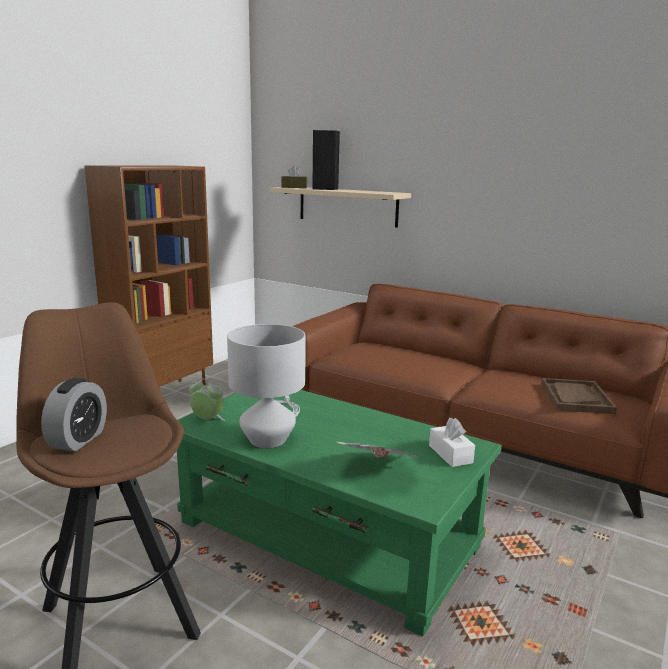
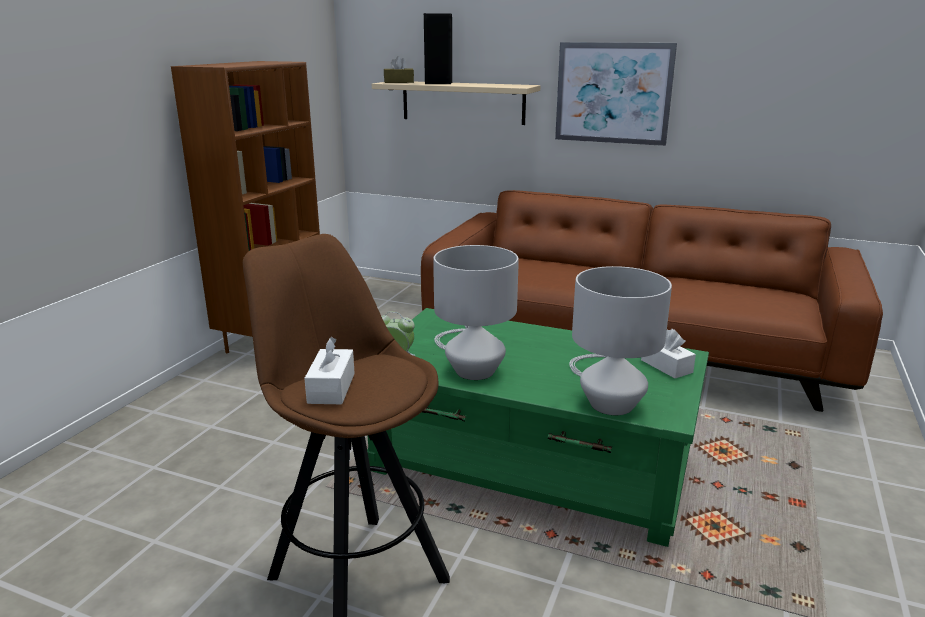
camera: 10 degrees left, 5 degrees up
alarm clock [41,378,107,452] -> white tissue box [304,337,355,404]
newspaper [337,442,420,458] -> grey table lamp [569,266,672,415]
brown tray [541,378,617,414] -> none
none -> picture [555,42,677,146]

